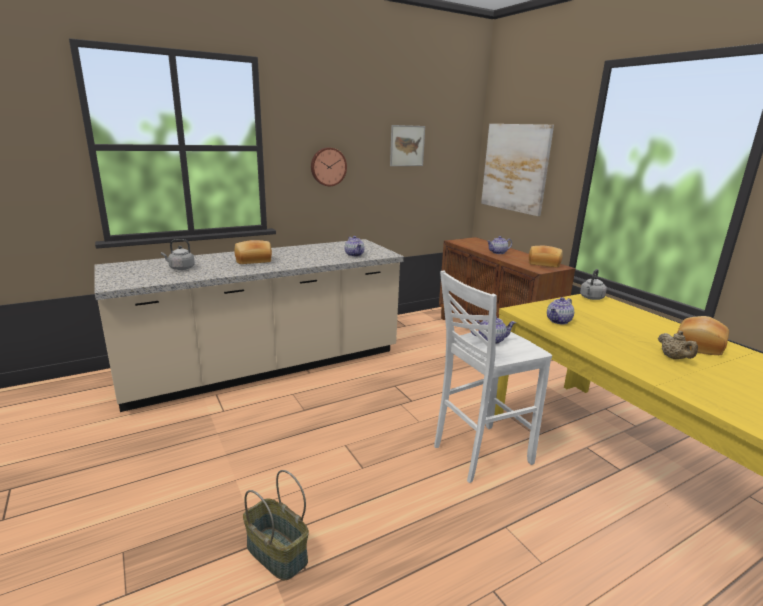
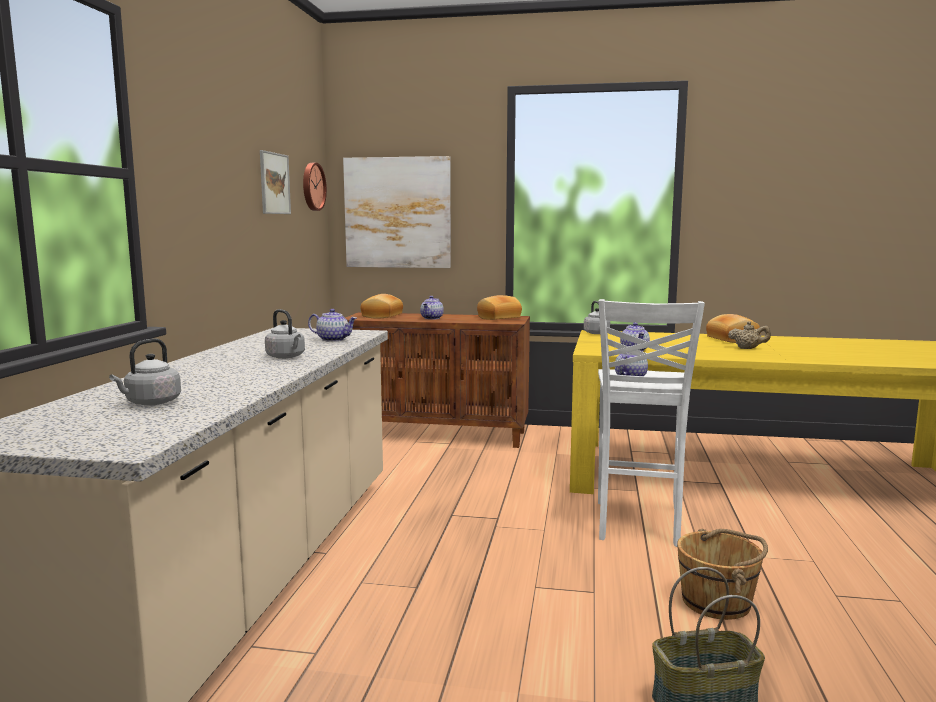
camera: 50 degrees left, 10 degrees down
bread [235,240,272,264] -> bread moved to [360,294,403,319]
wall clock [311,147,347,186] -> wall clock moved to [303,163,327,211]
none -> grey kettle [265,309,305,359]
none -> brown bucket [677,528,768,620]

